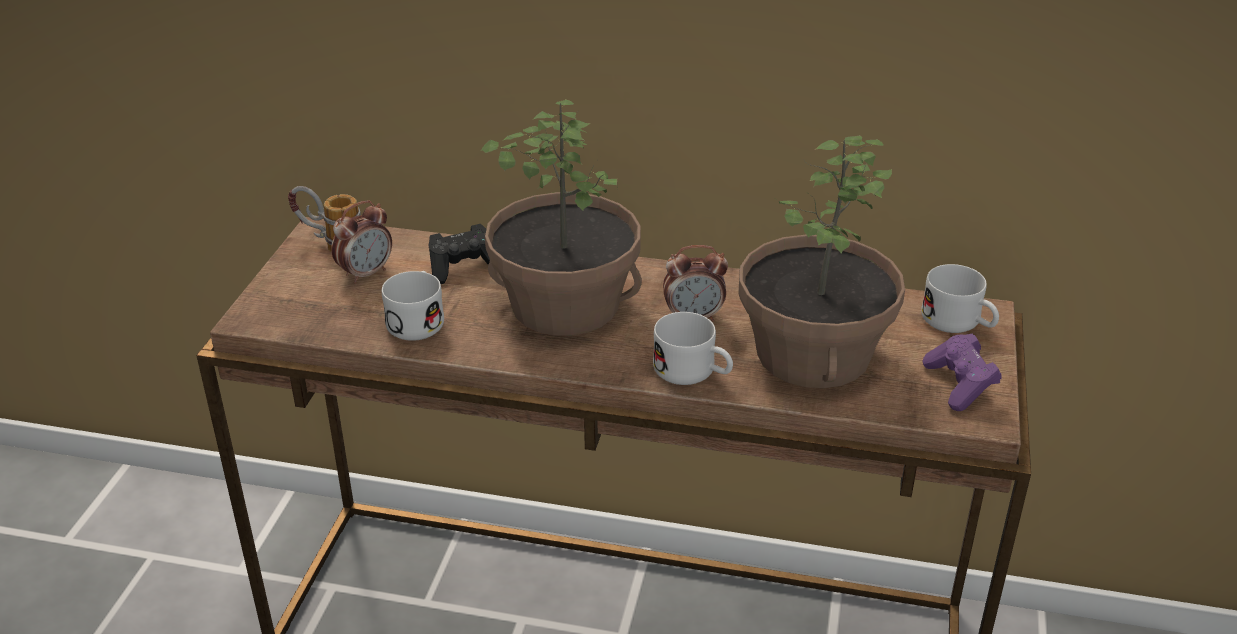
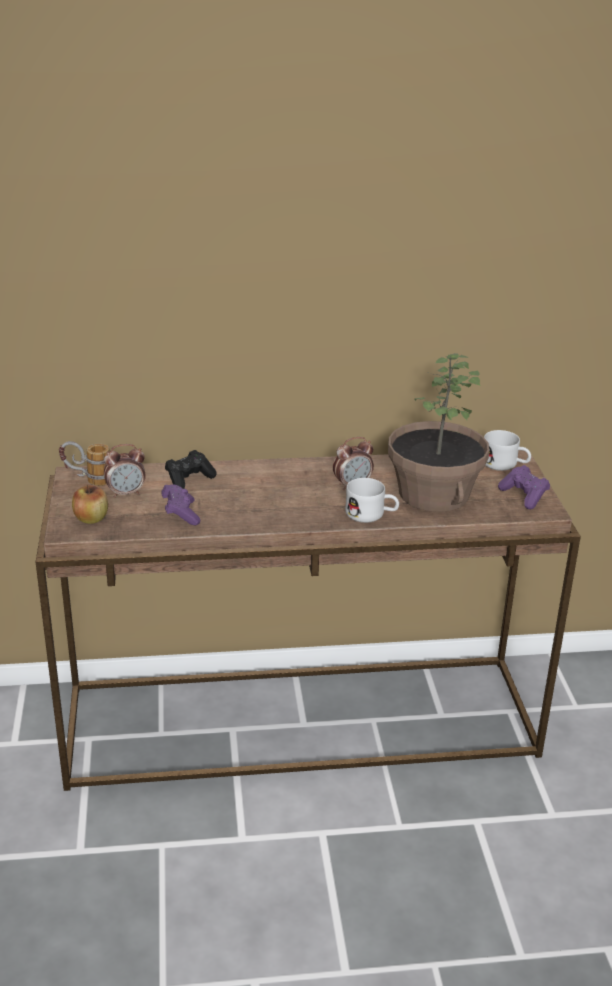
camera: 20 degrees left, 5 degrees down
alarm clock [331,200,392,284] -> alarm clock turned 45 degrees clockwise [104,444,146,498]
white mug [382,271,444,341] -> purple game controller [161,484,200,525]
potted plant [480,99,642,336] -> none
none -> apple [72,485,108,524]

